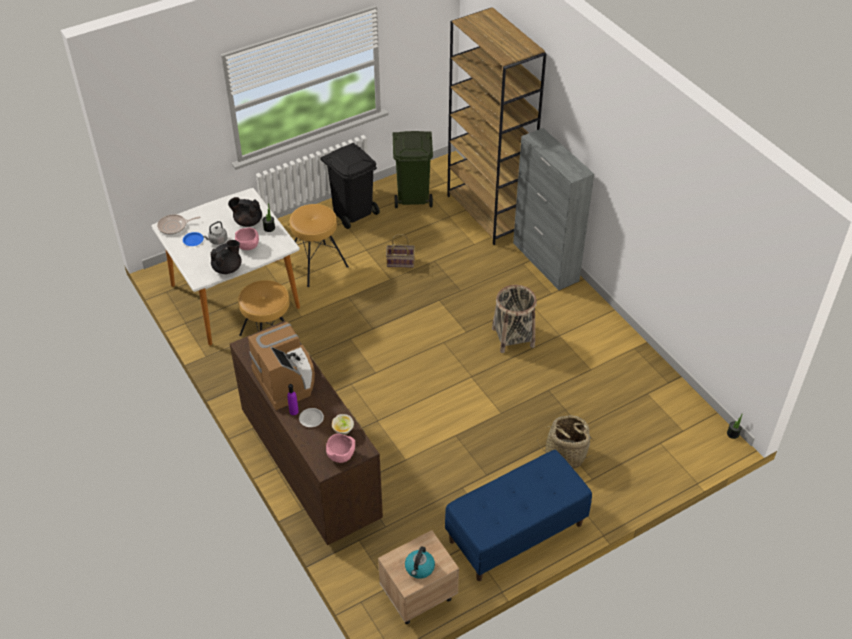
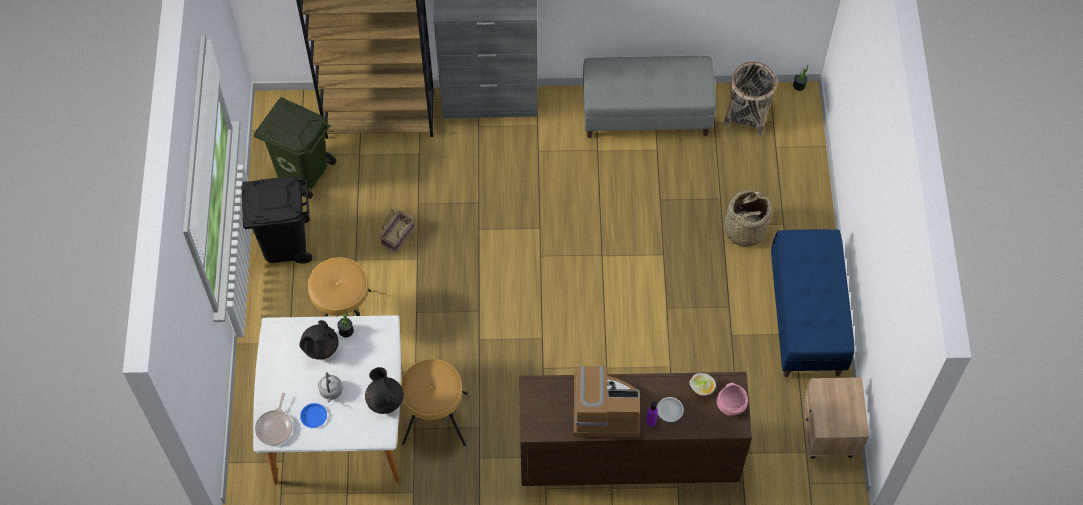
camera: 60 degrees left, 15 degrees up
pink bowl [235,228,259,250] -> none
kettle [405,546,435,579] -> none
basket [492,285,537,353] -> basket moved to [724,62,777,136]
none -> grey bench [583,56,716,138]

